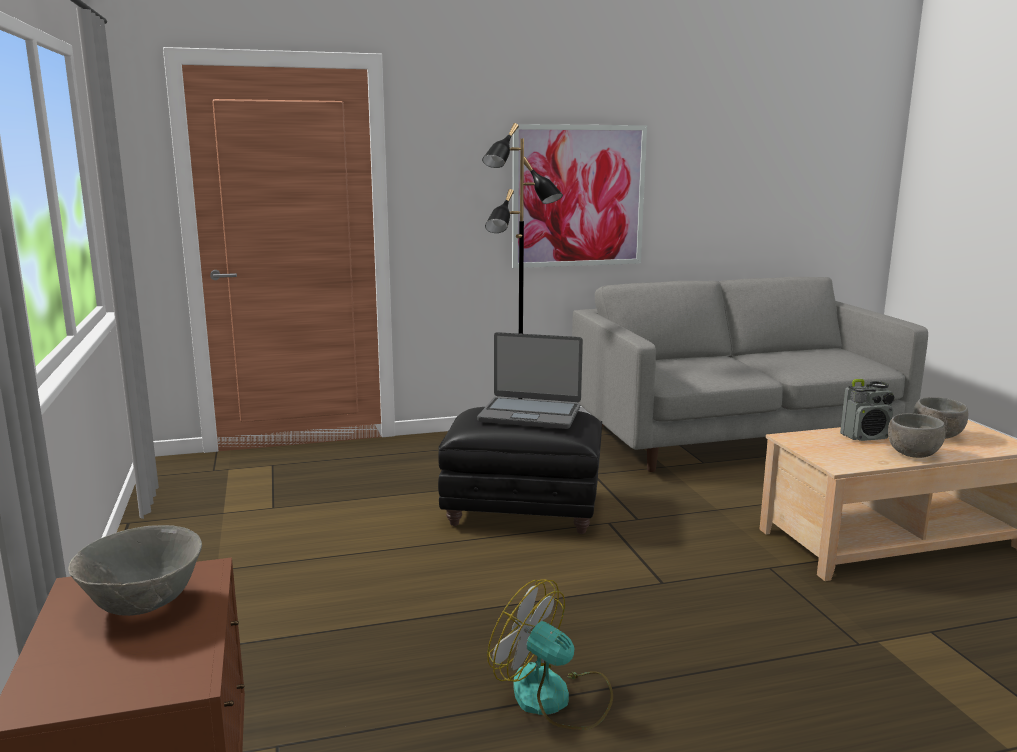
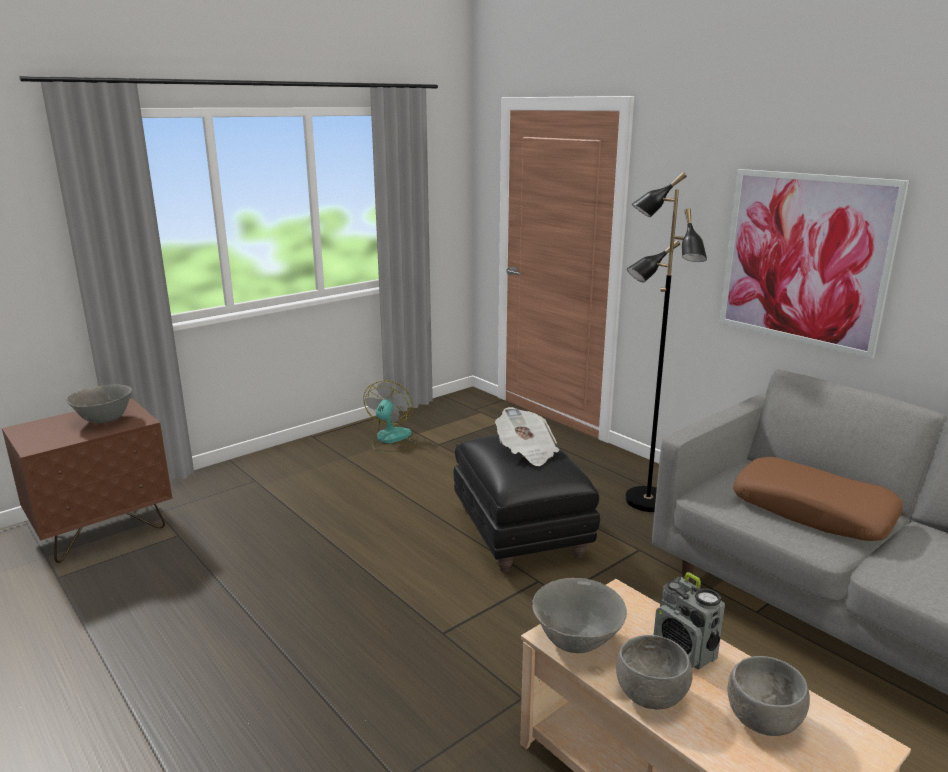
camera: 65 degrees right, 5 degrees up
laptop [477,332,583,429] -> newspaper [495,407,559,466]
fan [487,579,613,730] -> fan moved to [363,381,418,452]
none -> grey bowl [533,578,627,653]
none -> brown pillow [733,457,903,541]

